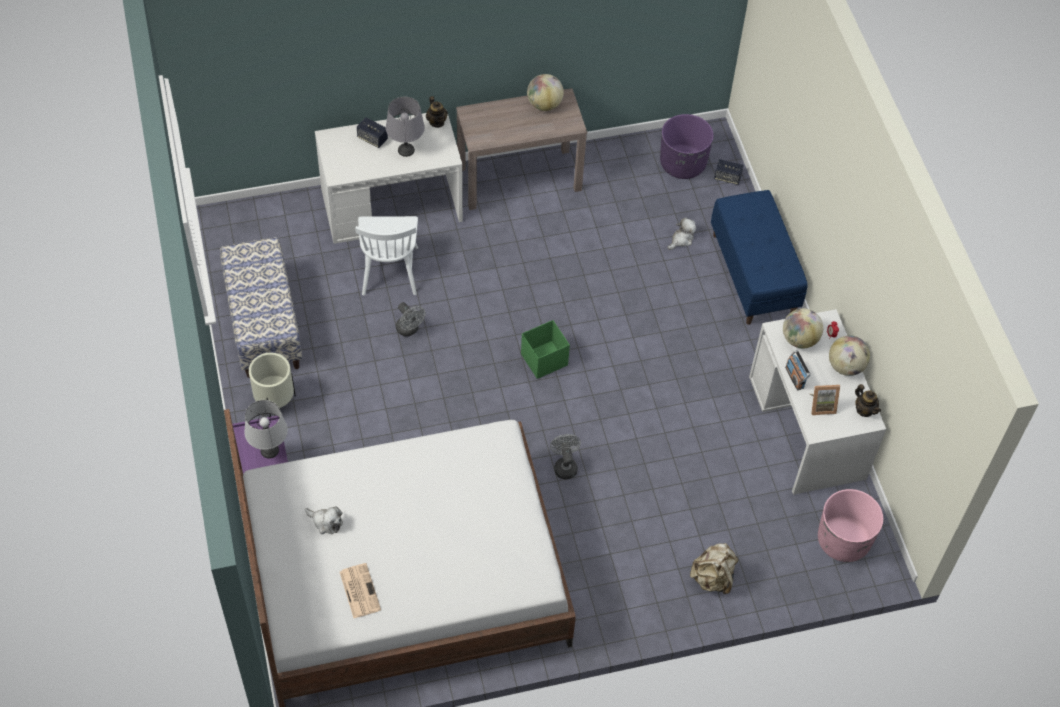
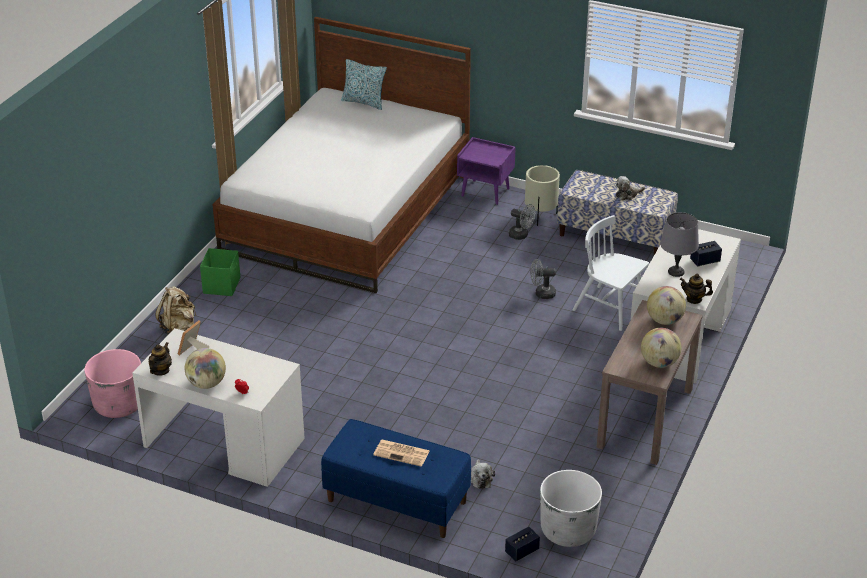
camera: 130 degrees right, 20 degrees down
grey table lamp [244,400,288,458] -> none
plush toy [305,506,343,534] -> plush toy moved to [616,176,645,200]
newspaper [340,563,381,618] -> newspaper moved to [373,440,430,467]
green storage box [521,320,570,379] -> green storage box moved to [200,248,240,296]
grey fan [550,434,581,479] -> grey fan moved to [509,204,535,240]
purple planter [660,114,714,179] -> white planter [540,470,602,547]
globe [783,308,823,348] -> globe moved to [647,286,686,325]
radio [785,350,811,390] -> none
teapot [855,384,881,417] -> teapot turned 105 degrees clockwise [148,342,172,376]
none -> pillow [341,59,387,110]

